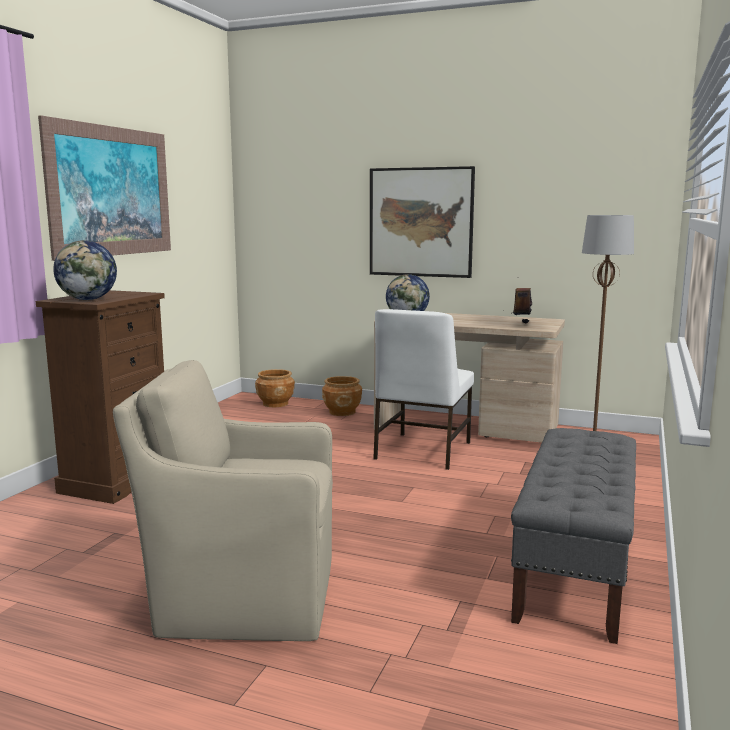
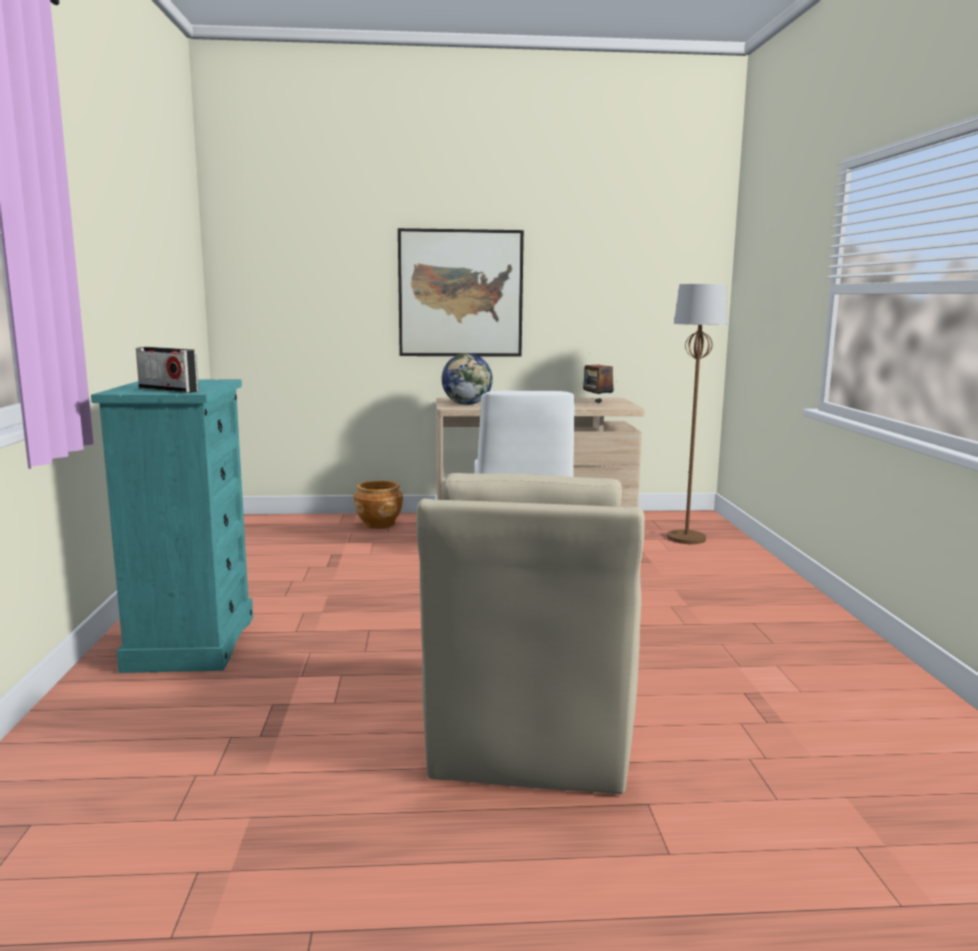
camera: 25 degrees left, 0 degrees up
brown dresser [36,290,165,504] -> turquoise dresser [91,379,253,673]
picture [38,115,171,261] -> none
globe [53,240,117,300] -> radio [136,347,199,393]
beige armchair [113,360,333,641] -> beige armchair turned 60 degrees counterclockwise [416,473,645,794]
brown planter [255,369,295,407] -> none
grey bench [511,428,636,644] -> none

